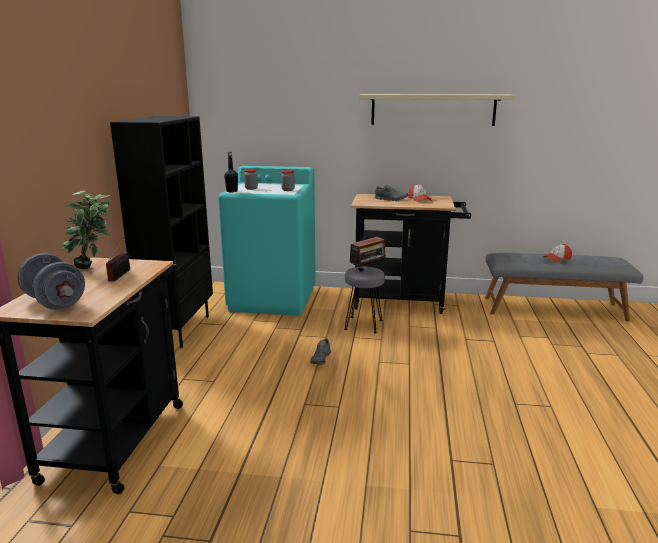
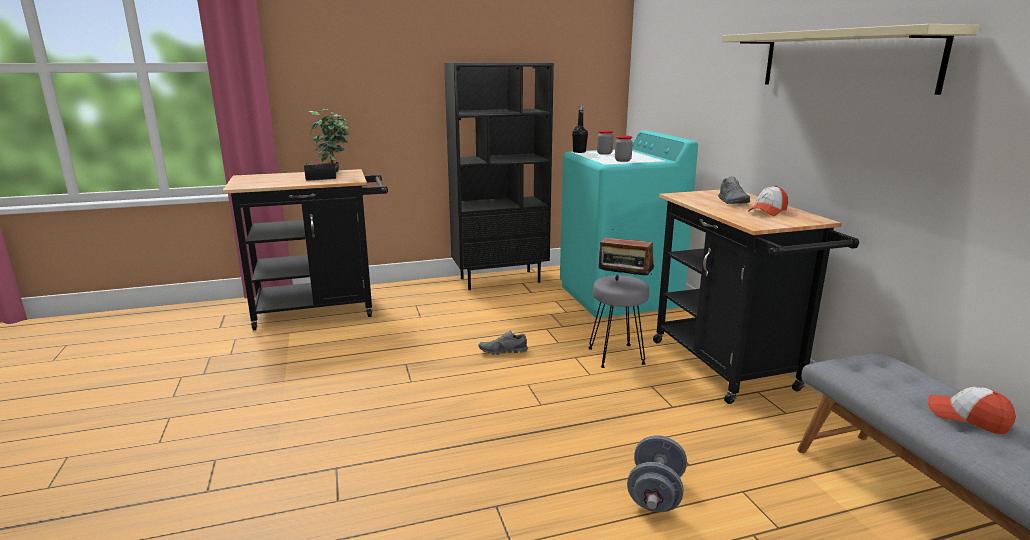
camera: 65 degrees right, 0 degrees up
grey dumbbell [18,253,85,310] -> grey dumbbell moved to [627,435,687,512]

